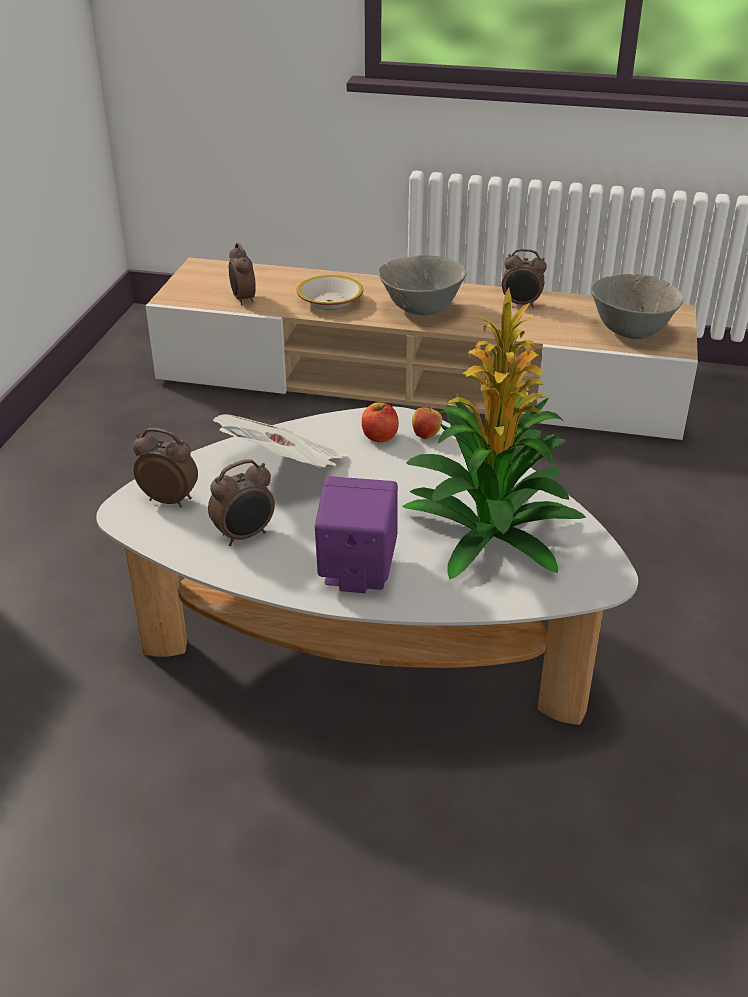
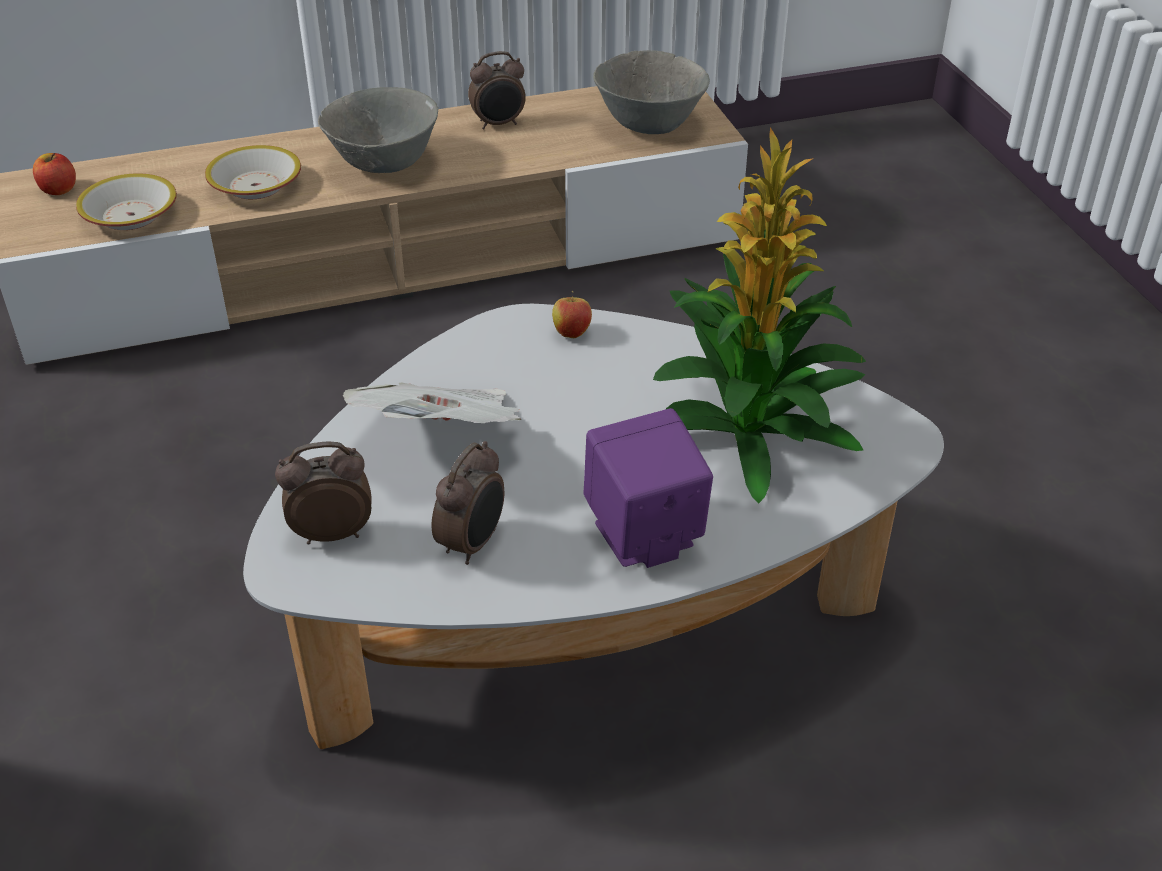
camera: 30 degrees left, 5 degrees up
alarm clock [229,243,256,305] -> bowl [76,173,177,230]
apple [362,402,399,443] -> apple moved to [33,153,76,195]

